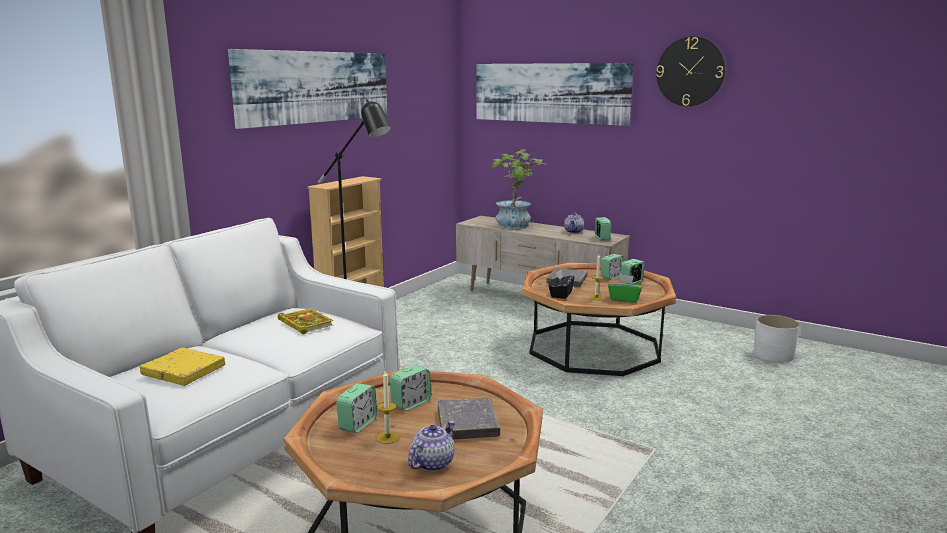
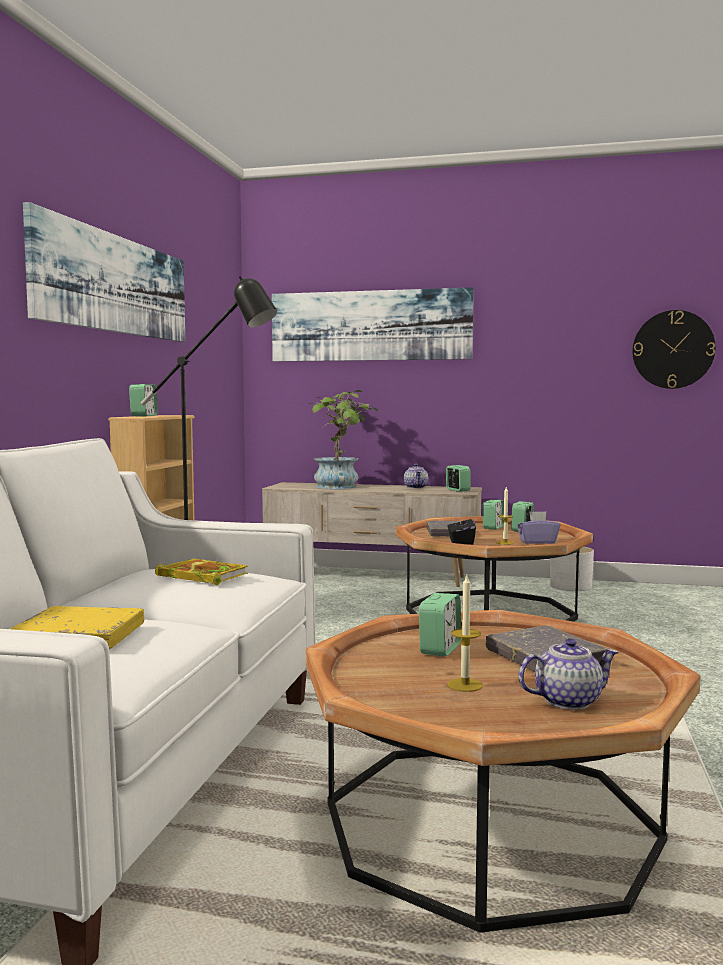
camera: 20 degrees left, 10 degrees down
alarm clock [336,383,377,433] -> alarm clock moved to [129,384,158,416]
teapot [408,421,455,472] -> teapot turned 60 degrees clockwise [518,638,619,710]
green tissue box [608,274,643,303] -> purple tissue box [517,511,560,544]
wall clock [656,36,725,106] -> wall clock moved to [632,310,716,389]
white planter [753,315,800,363] -> white planter moved to [550,547,594,591]

